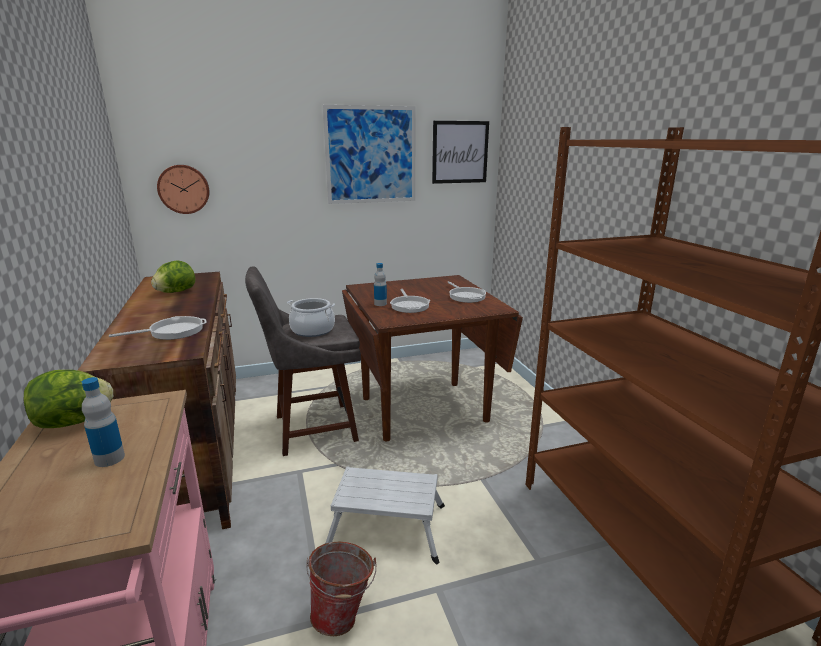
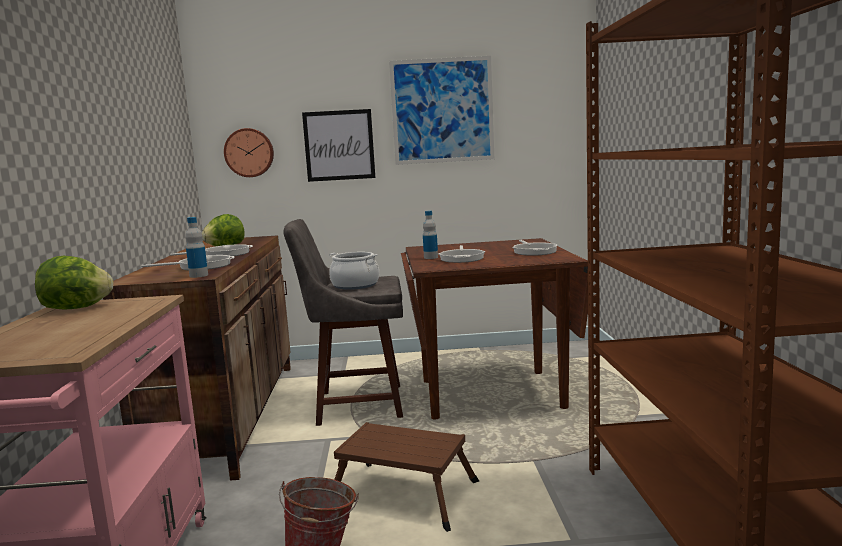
camera: 15 degrees right, 10 degrees down
bottle [82,377,125,467] -> bottle moved to [185,217,208,278]
white step ladder [325,466,445,565] -> brown step ladder [334,422,479,532]
picture [432,121,489,184] -> picture moved to [302,109,375,182]
none -> frying pan [170,244,253,256]

